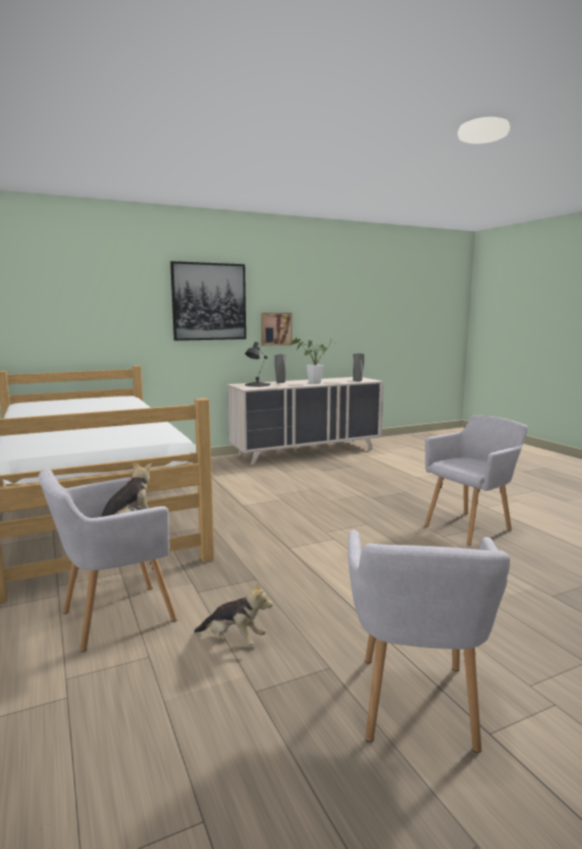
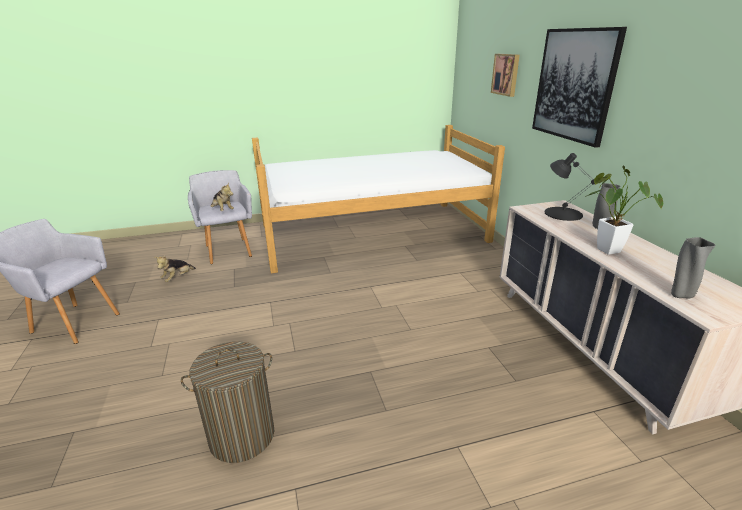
camera: 100 degrees right, 15 degrees up
picture [261,313,292,346] -> picture moved to [491,54,520,97]
grey armchair [424,415,528,545] -> laundry basket [181,341,274,463]

